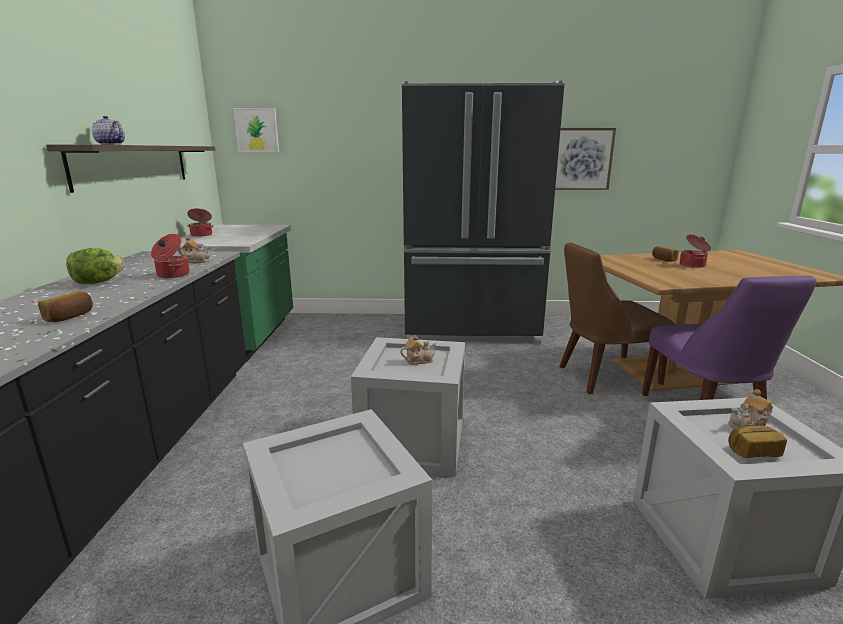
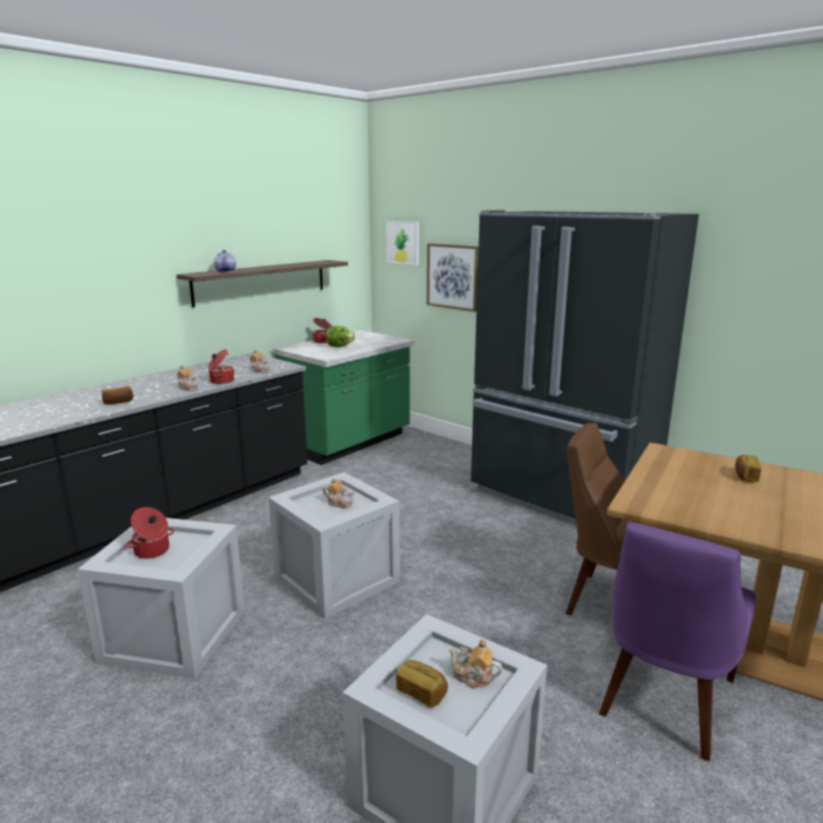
camera: 40 degrees right, 0 degrees up
lettuce [66,248,124,284] -> lettuce moved to [326,326,355,347]
picture [555,128,616,190] -> picture moved to [427,243,479,312]
cooking pot [680,234,711,268] -> cooking pot moved to [125,507,174,559]
none -> teapot [177,365,198,391]

